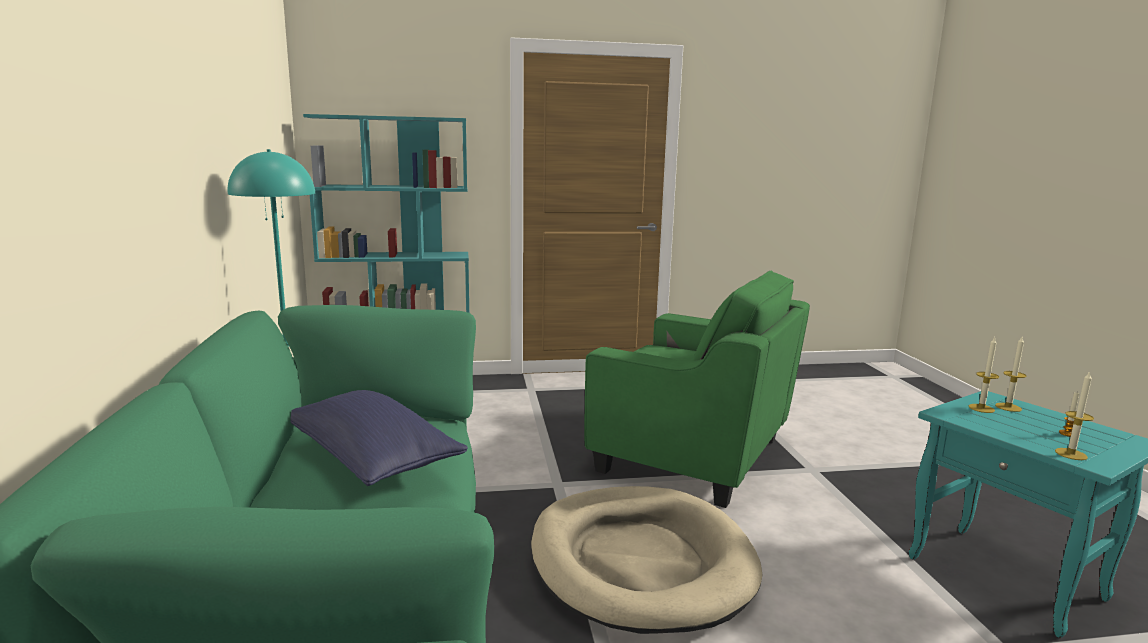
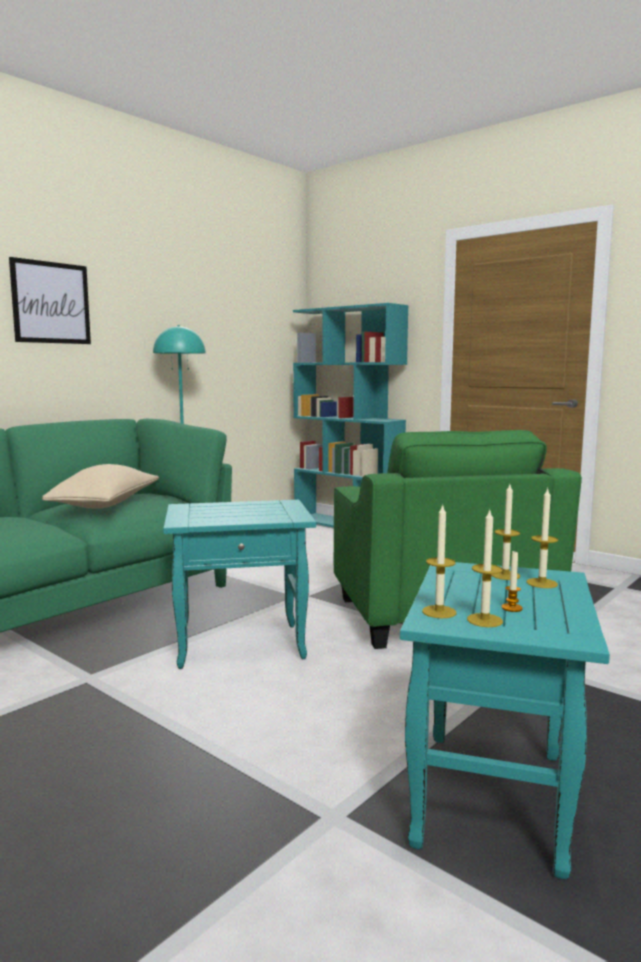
camera: 50 degrees right, 5 degrees down
blue pillow [290,390,468,486] -> beige pillow [42,464,159,509]
beige dog bed [531,486,763,634] -> turquoise side table [163,500,316,669]
none -> picture [9,257,91,344]
none -> candle [467,508,503,627]

